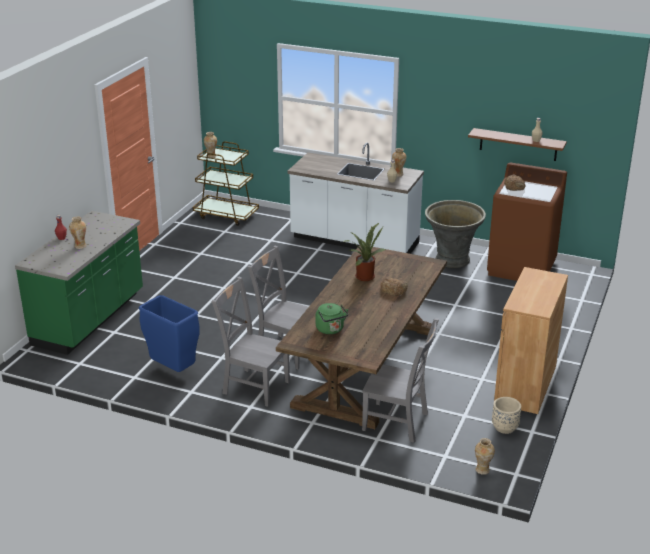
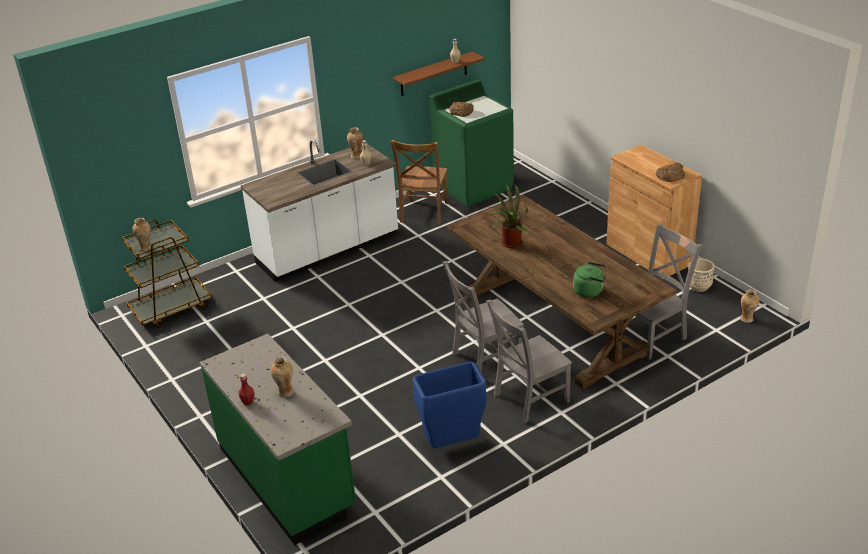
camera: 55 degrees left, 5 degrees up
bread [380,277,408,296] -> bread moved to [656,163,685,182]
grey planter [425,200,486,268] -> brown chair [391,140,448,225]
brown washing machine [487,163,567,281] -> green washing machine [430,80,514,206]

